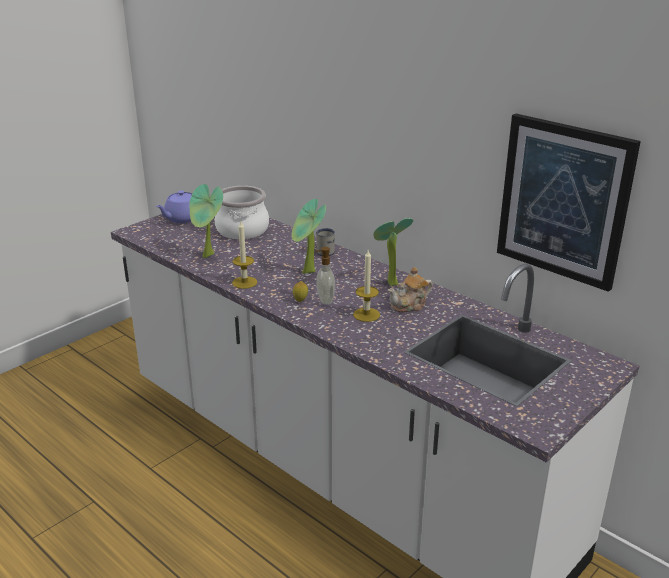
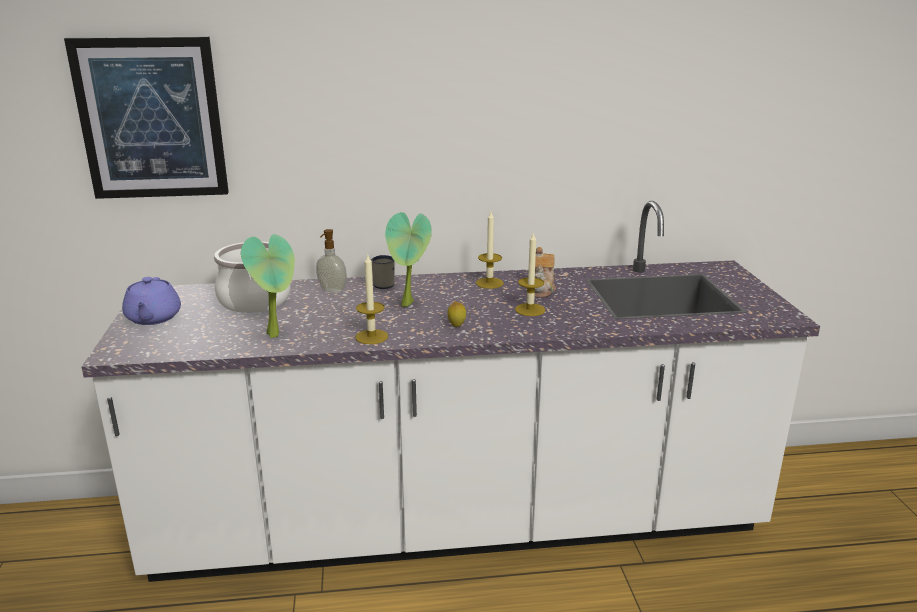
camera: 50 degrees left, 5 degrees down
soap dispenser [314,247,335,305] -> soap dispenser moved to [316,229,347,293]
potted plant [374,218,413,286] -> candle [476,212,504,289]
picture [497,114,641,292] -> picture moved to [64,36,229,199]

